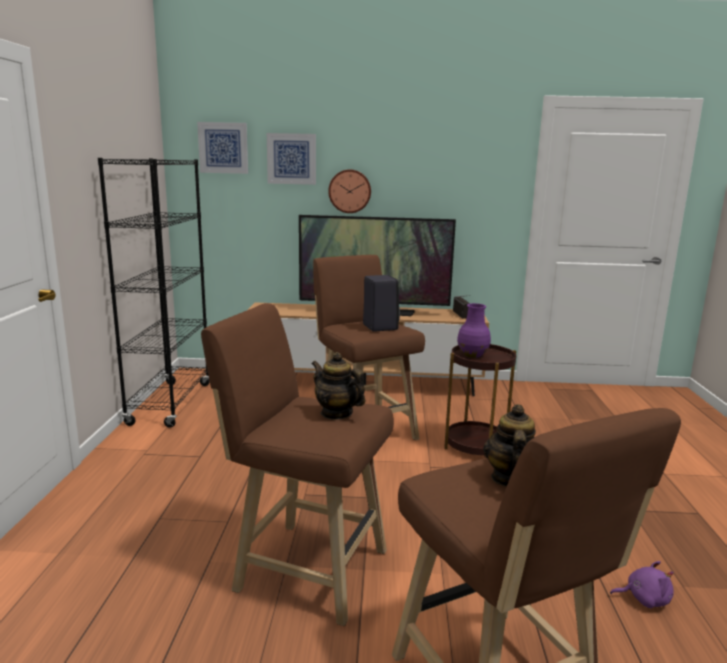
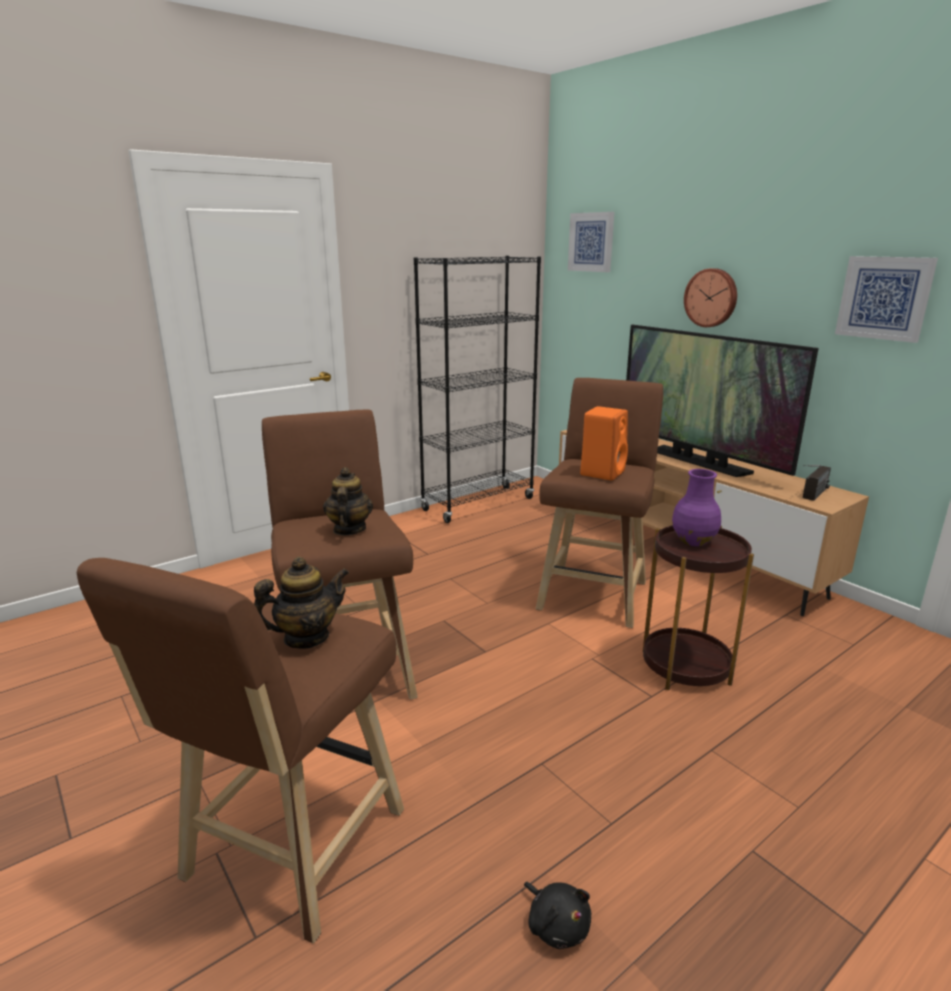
camera: 50 degrees right, 5 degrees up
picture [267,133,316,185] -> picture moved to [835,256,938,343]
black speaker [363,275,400,332] -> orange speaker [580,406,628,481]
purple plush toy [610,561,674,608] -> black plush toy [524,882,591,949]

